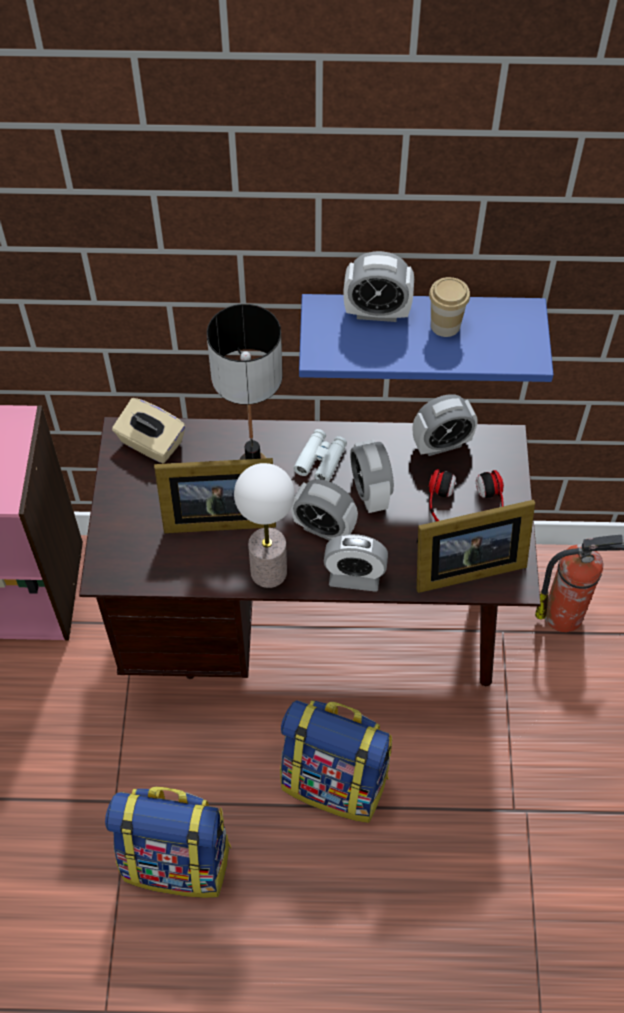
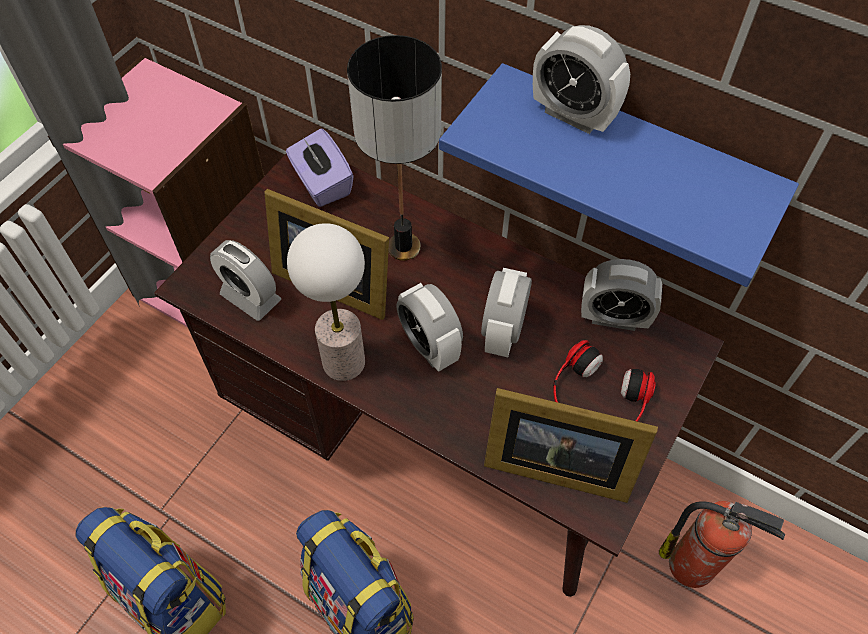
camera: 30 degrees right, 0 degrees up
beige tissue box [112,398,186,464] -> purple tissue box [286,128,354,207]
white binoculars [293,429,347,481] -> none
alarm clock [324,534,388,592] -> alarm clock moved to [210,240,281,321]
cup [429,277,470,337] -> none

